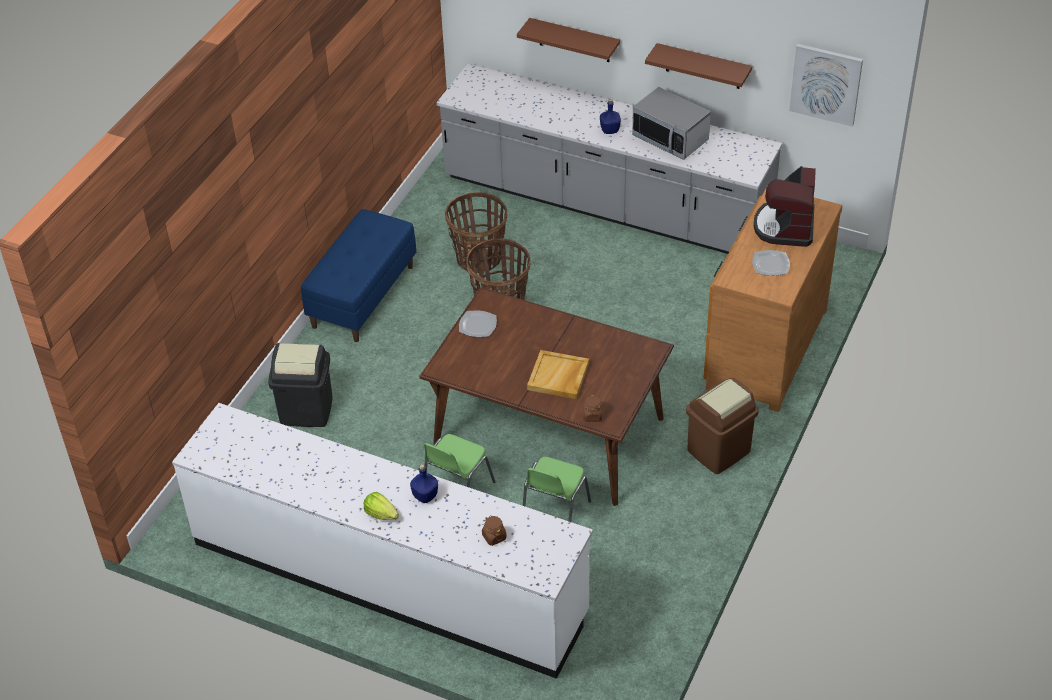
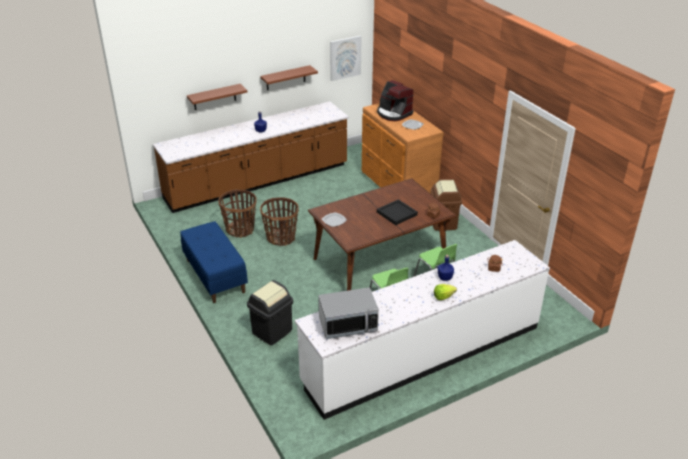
camera: 55 degrees left, 10 degrees down
grey counter [437,64,782,254] -> brown counter [153,102,349,213]
beige tray [527,350,589,399] -> black tray [377,199,418,225]
microwave [632,87,711,160] -> microwave moved to [318,287,379,339]

